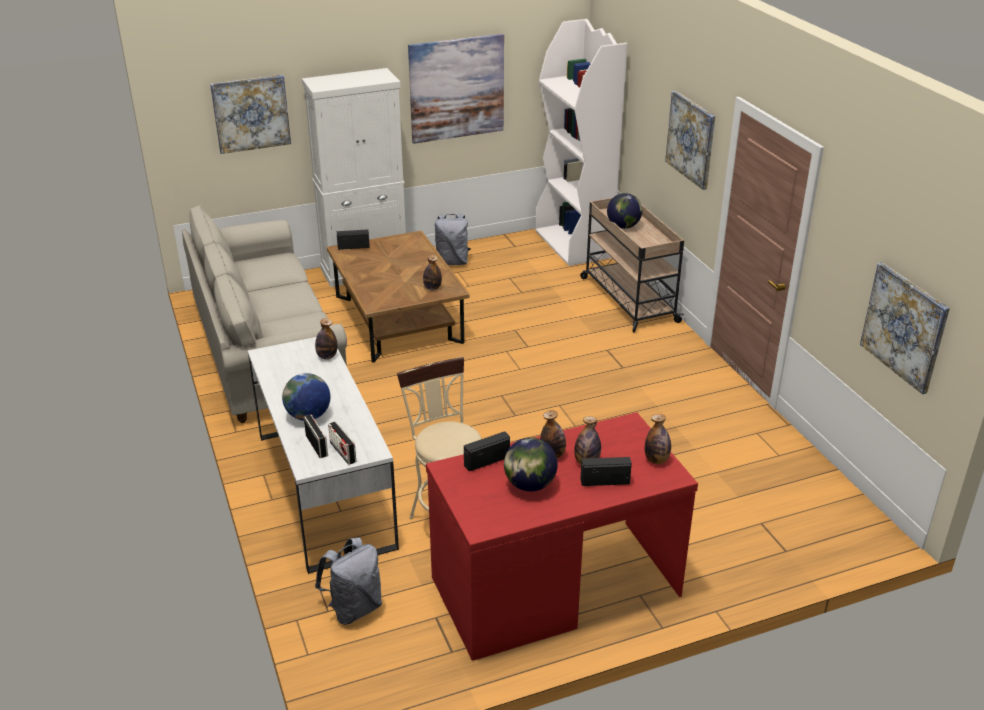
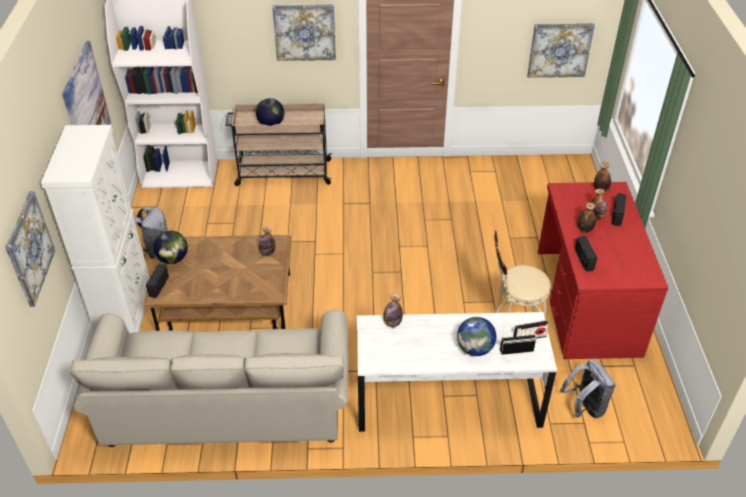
camera: 70 degrees left, 10 degrees up
globe [504,437,558,491] -> globe moved to [154,231,188,264]

